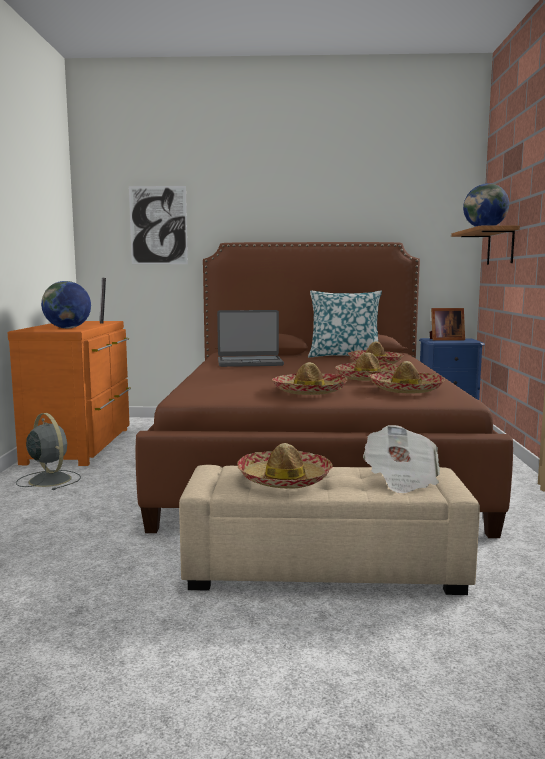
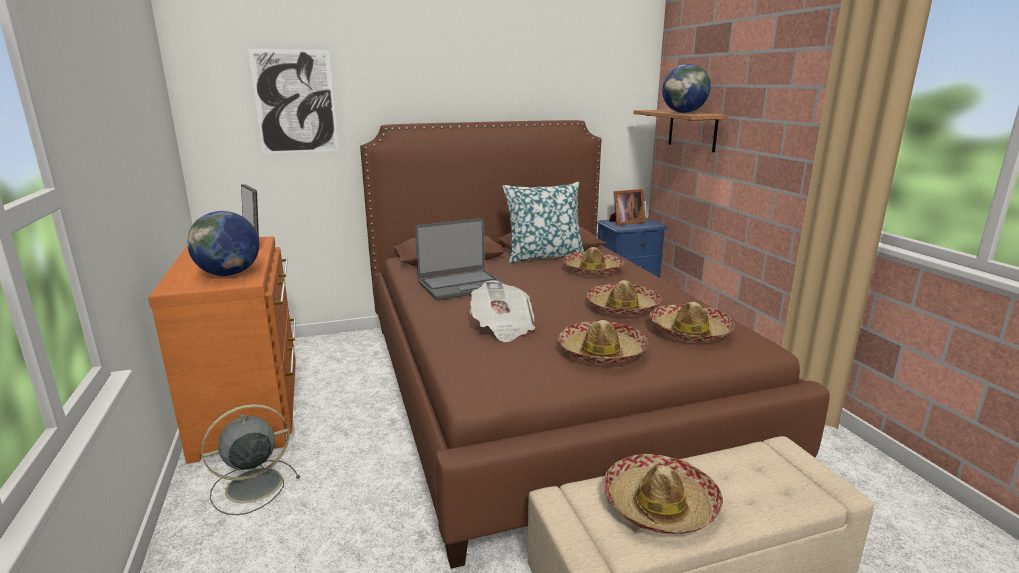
camera: 20 degrees left, 10 degrees up
grey fan [16,413,81,490] -> grey fan turned 60 degrees counterclockwise [201,404,300,515]
newspaper [363,425,440,493] -> newspaper moved to [470,280,535,342]

